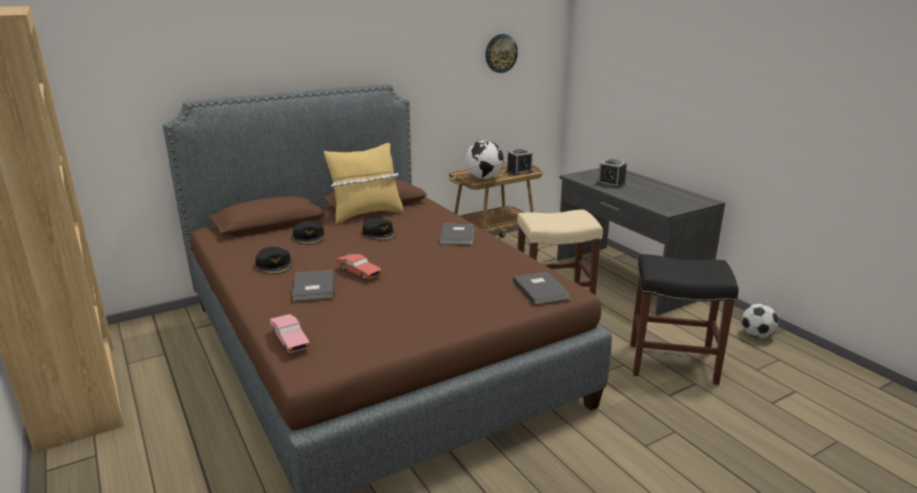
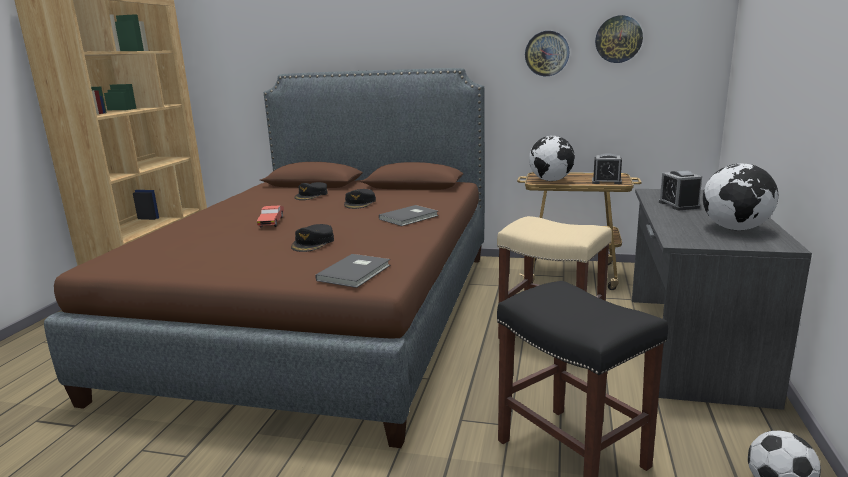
camera: 45 degrees right, 5 degrees down
black cap [255,247,292,275] -> black cap moved to [291,224,334,252]
pink toy car [270,314,310,353] -> none
grey book [292,270,334,301] -> none
yellow pillow [324,143,403,224] -> none
none -> wall clock [525,31,569,76]
none -> globe [703,164,778,230]

